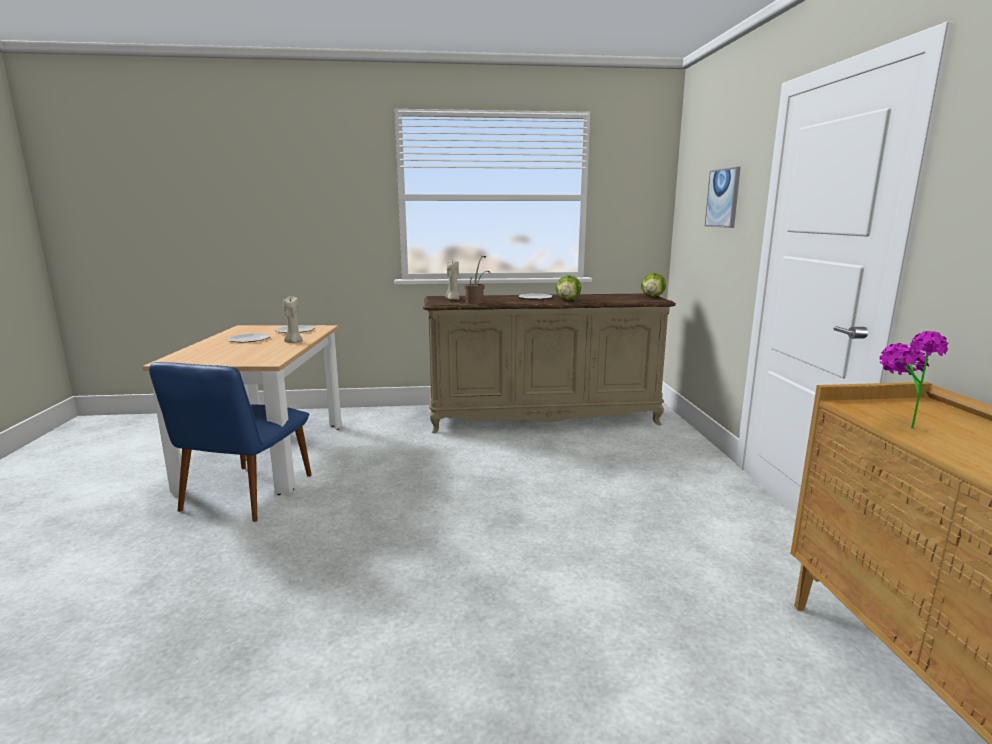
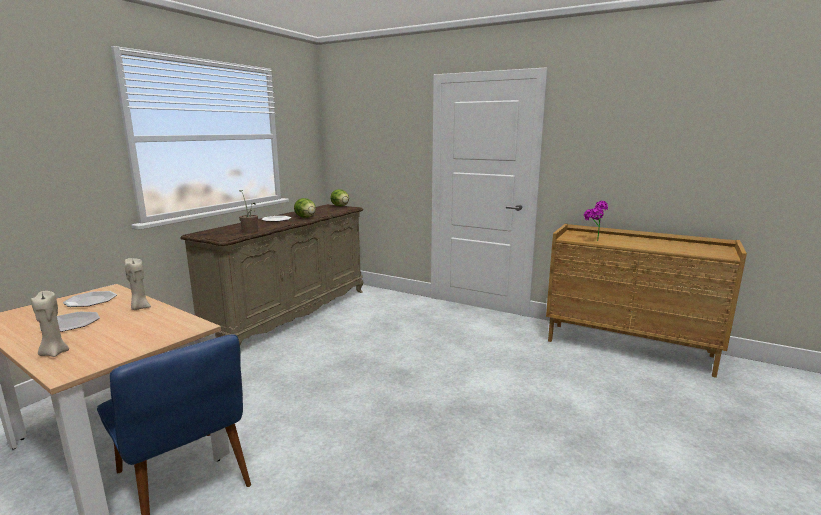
camera: 55 degrees left, 0 degrees up
beige candle [445,260,460,300] -> beige candle moved to [31,291,69,357]
picture [705,167,741,228] -> none

